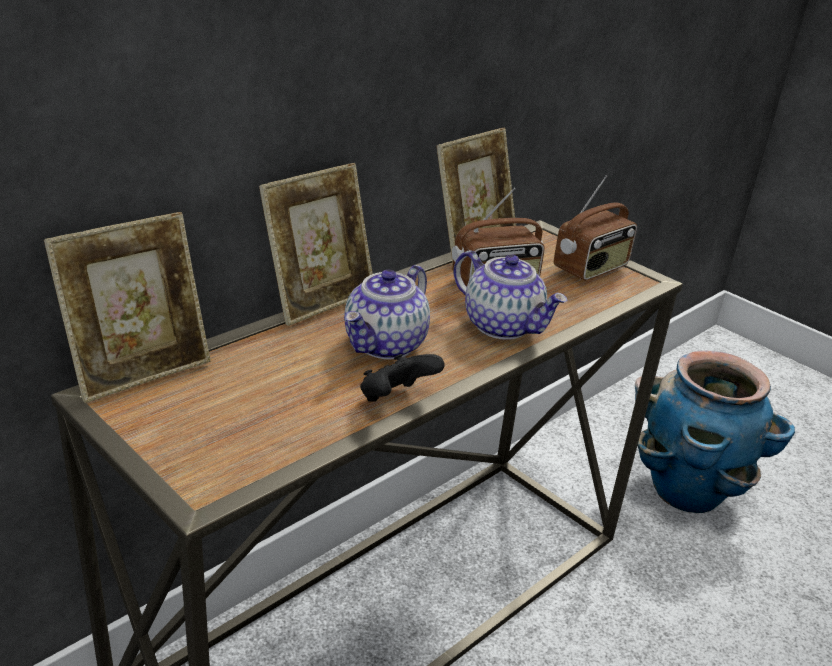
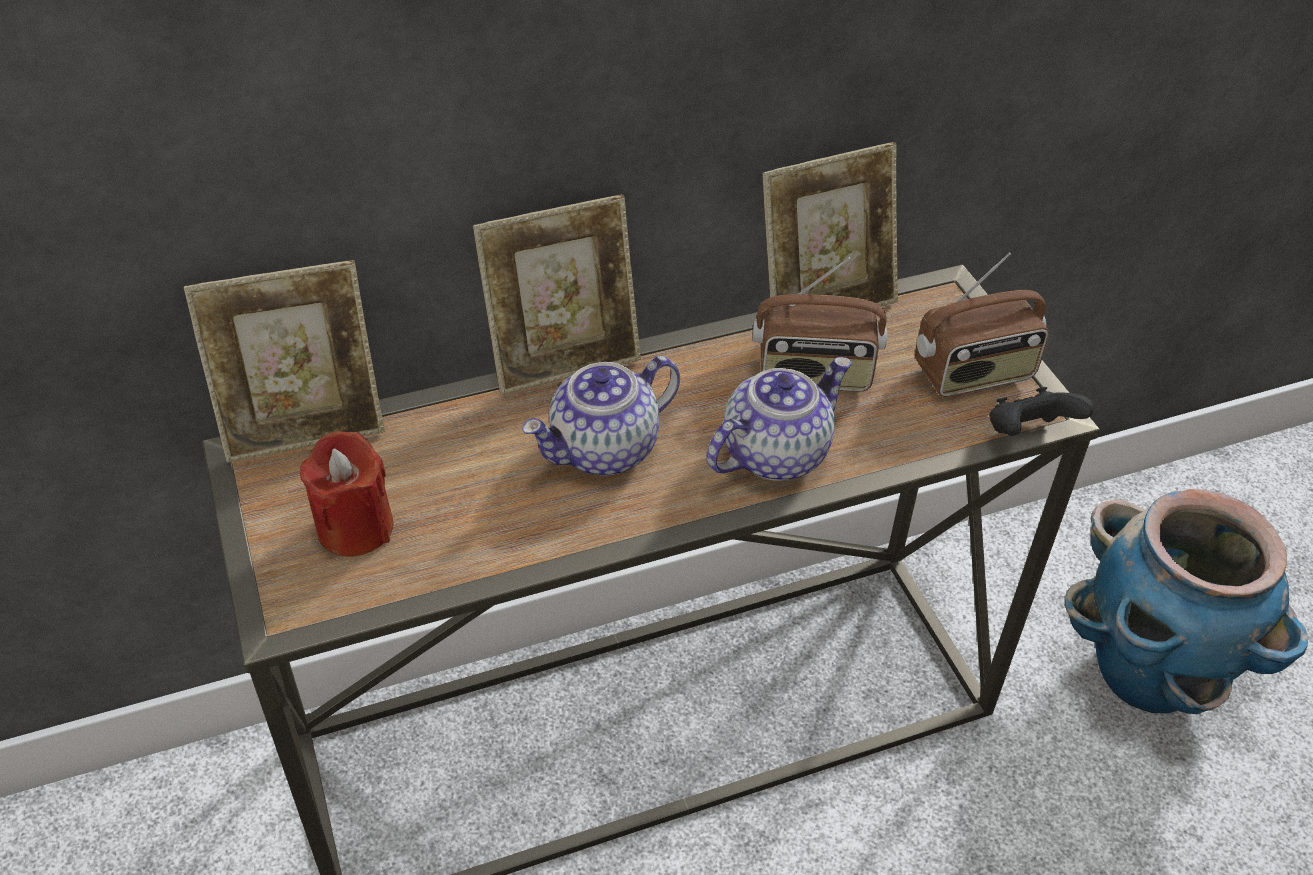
camera: 25 degrees right, 15 degrees up
black game controller [360,354,445,402] -> black game controller moved to [989,387,1094,436]
teapot [454,250,568,340] -> teapot turned 105 degrees counterclockwise [706,357,852,481]
none -> red candle [300,431,393,557]

